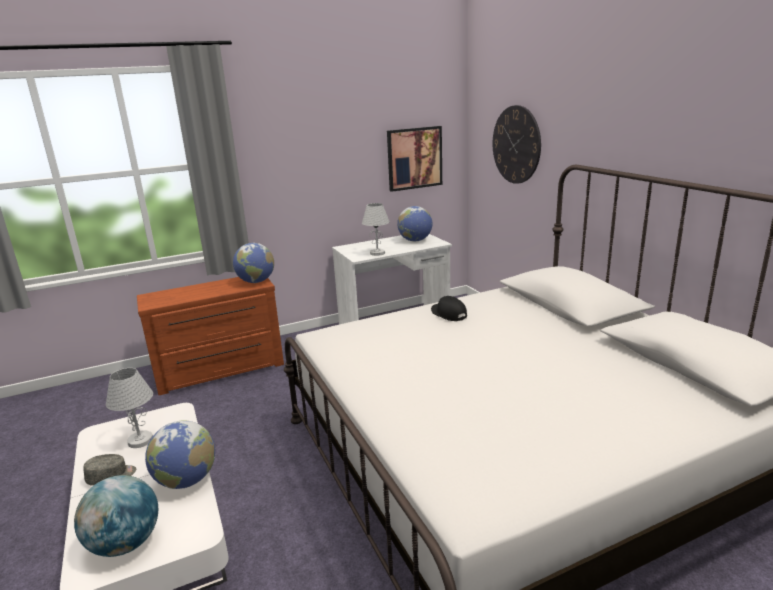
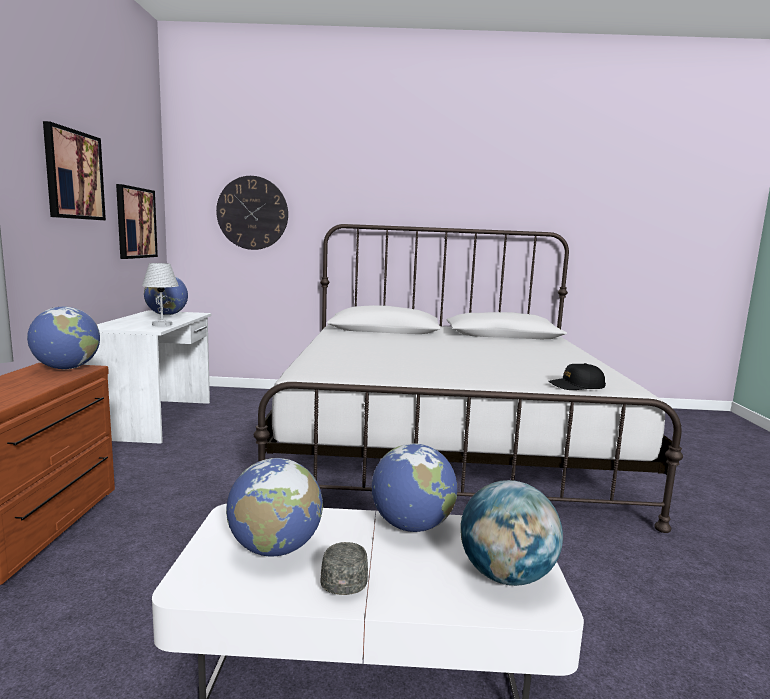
camera: 65 degrees left, 10 degrees down
white table lamp [106,368,153,448] -> globe [226,458,323,557]
black cap [431,296,467,321] -> black cap moved to [548,363,606,390]
none -> picture [43,121,106,220]

